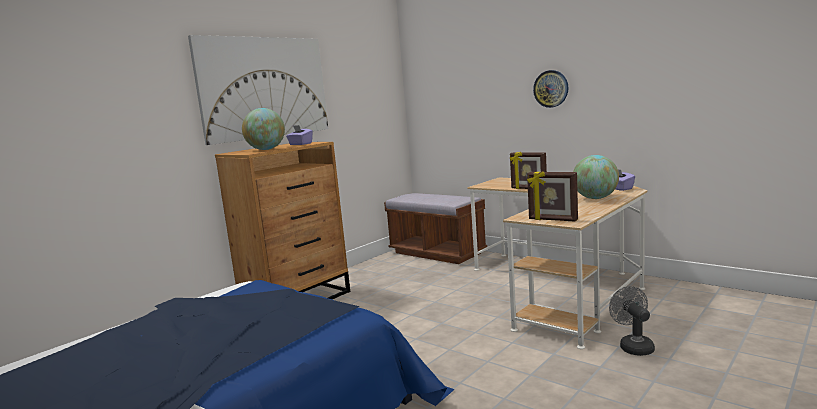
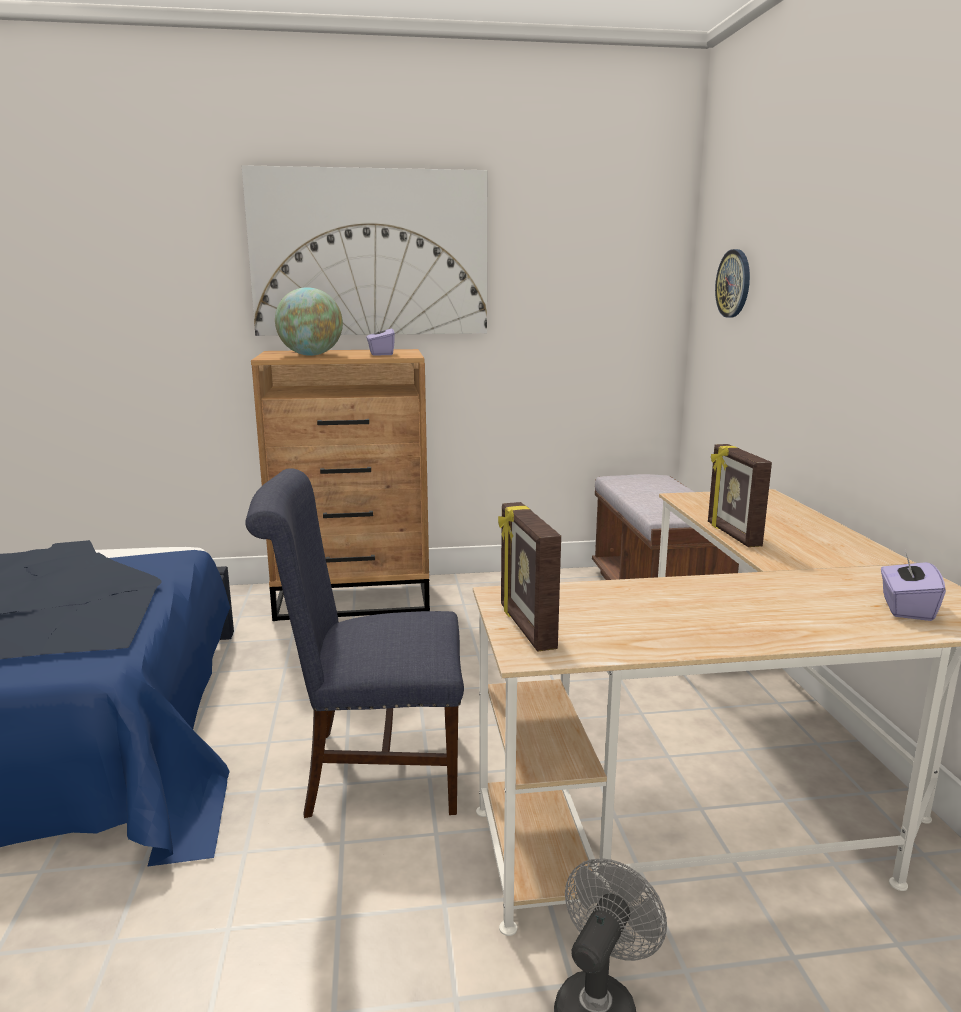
camera: 40 degrees right, 5 degrees up
wall clock [533,70,568,108] -> wall clock moved to [715,249,750,318]
globe [573,155,619,199] -> none
none -> blue chair [245,468,464,818]

